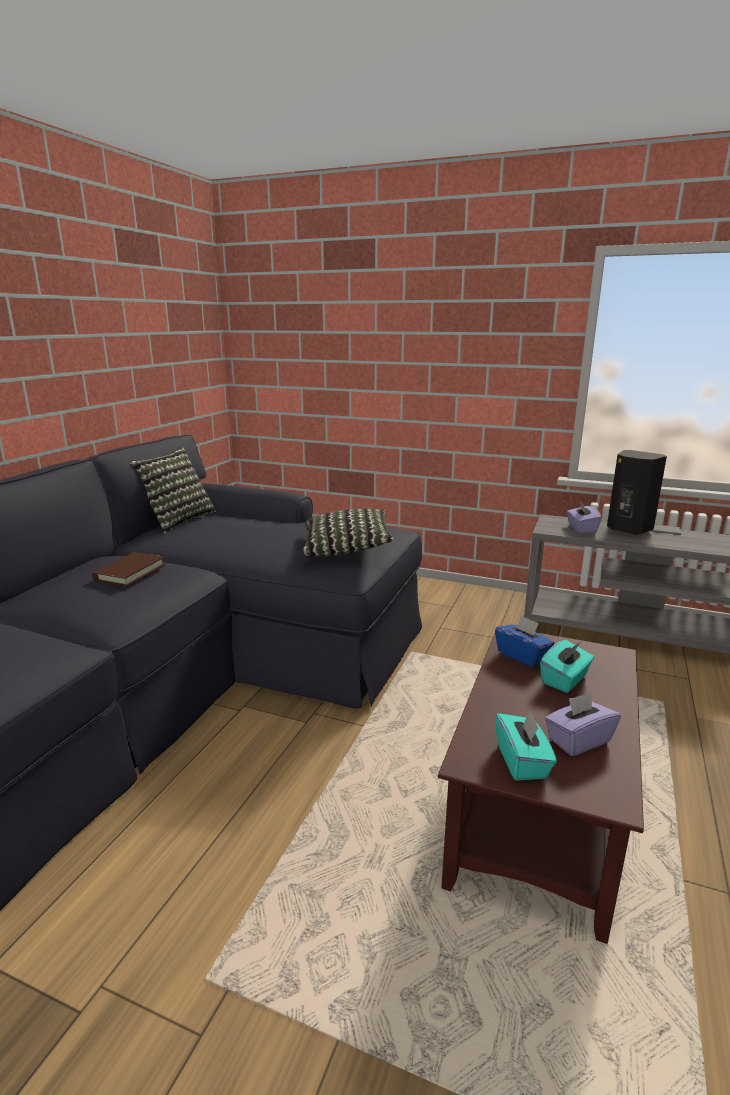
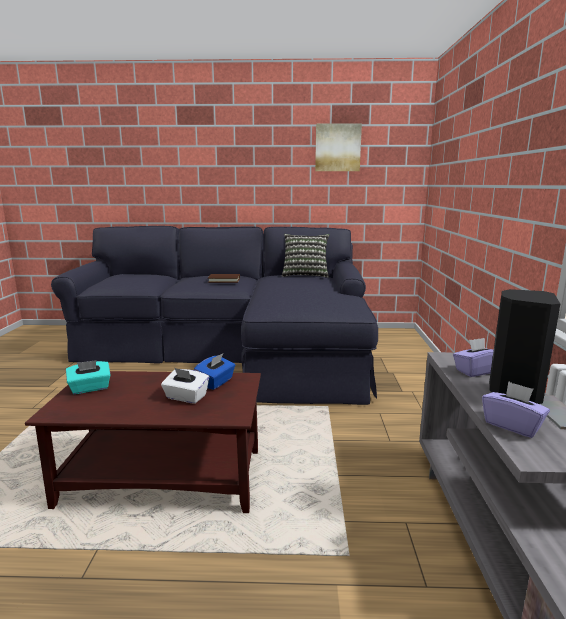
camera: 70 degrees right, 5 degrees down
pillow [302,509,394,557] -> none
turquoise tissue box [540,640,594,693] -> white tissue box [161,368,209,404]
purple tissue box [545,692,621,756] -> purple tissue box moved to [482,381,550,438]
none -> picture [315,123,362,171]

